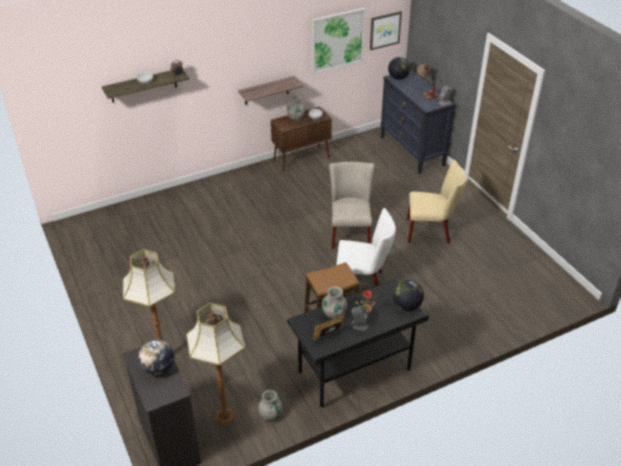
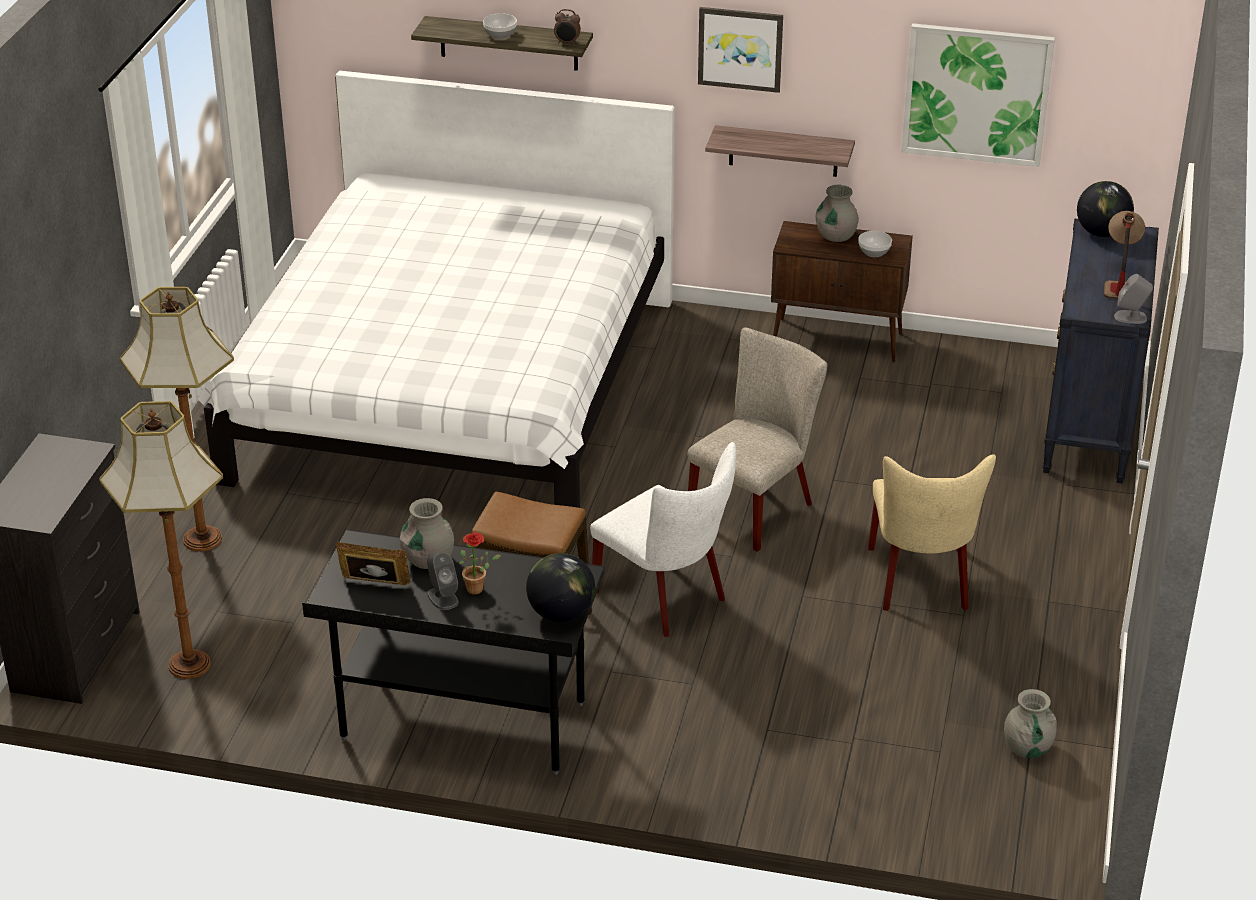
camera: 40 degrees right, 5 degrees down
globe [139,339,174,375] -> none
grey vase [258,390,283,421] -> grey vase moved to [1004,689,1057,758]
picture [370,11,402,50] -> picture moved to [698,7,783,93]
beige chair [407,159,466,243] -> beige chair turned 45 degrees clockwise [868,454,996,611]
none -> white bed [198,71,675,508]

